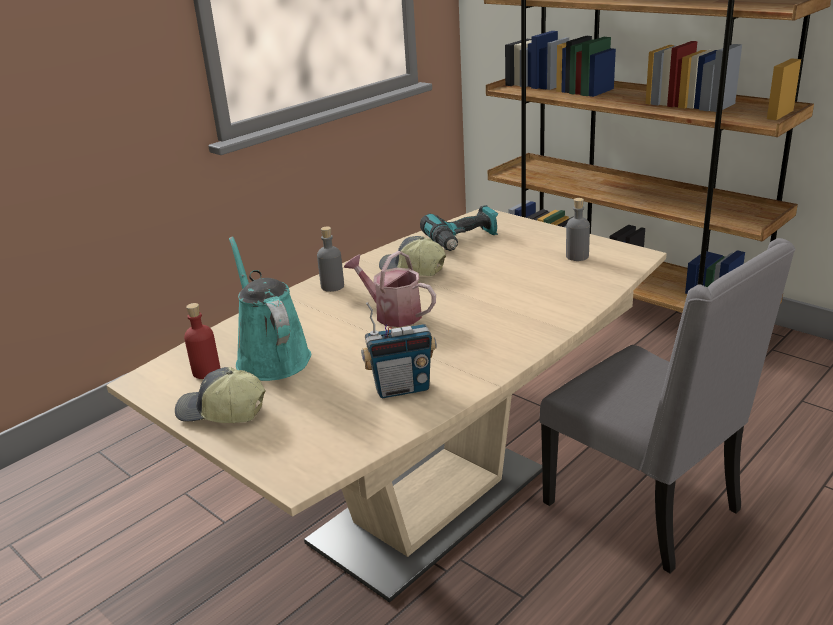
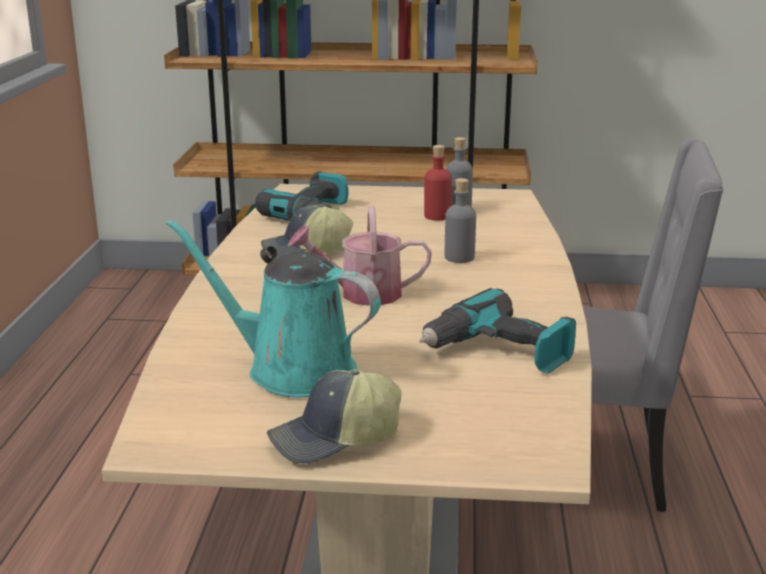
camera: 40 degrees left, 5 degrees down
red bottle [184,303,220,379] -> red bottle moved to [424,145,452,221]
grey bottle [317,227,344,292] -> grey bottle moved to [445,178,476,263]
radio [361,302,437,398] -> power drill [419,288,576,374]

